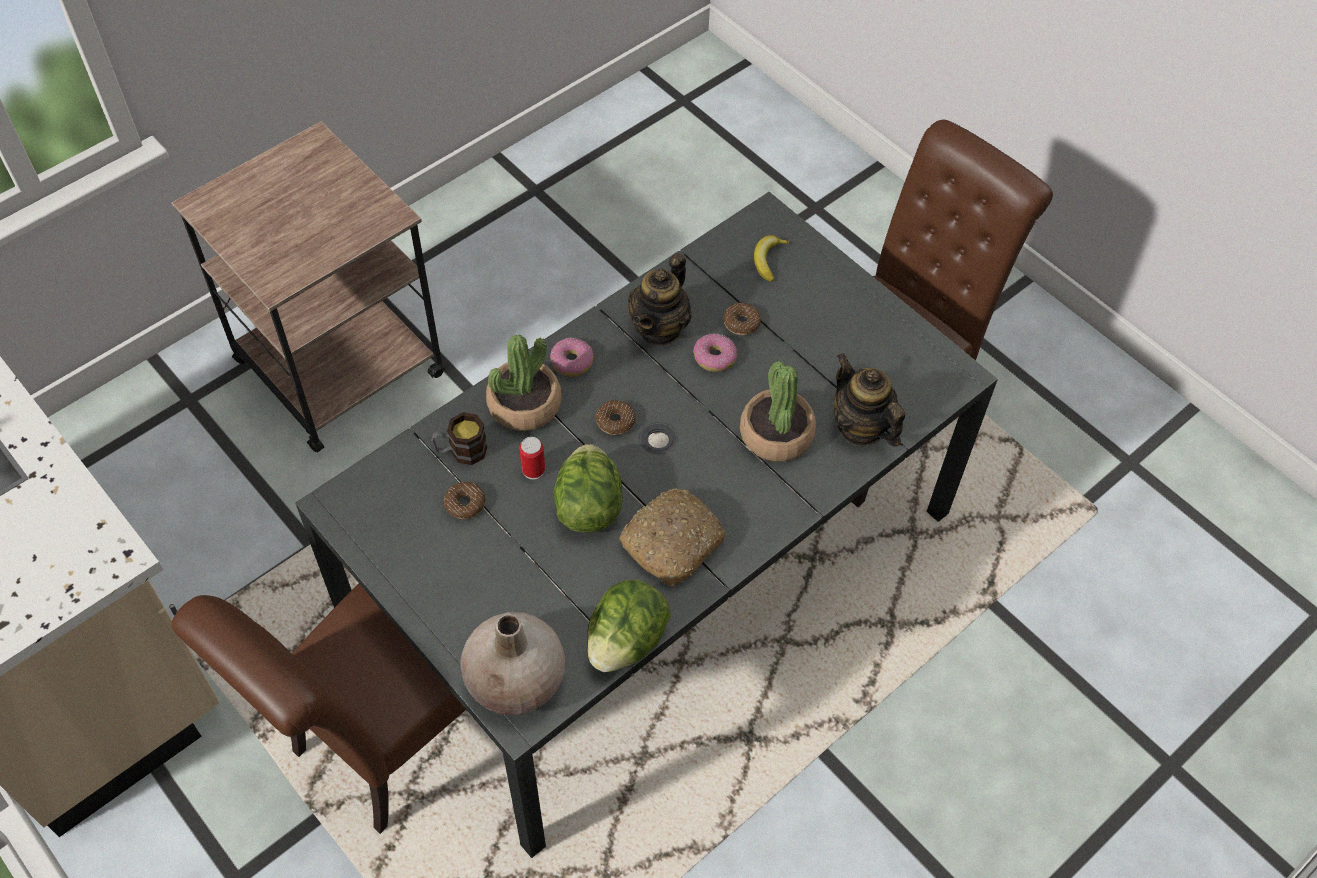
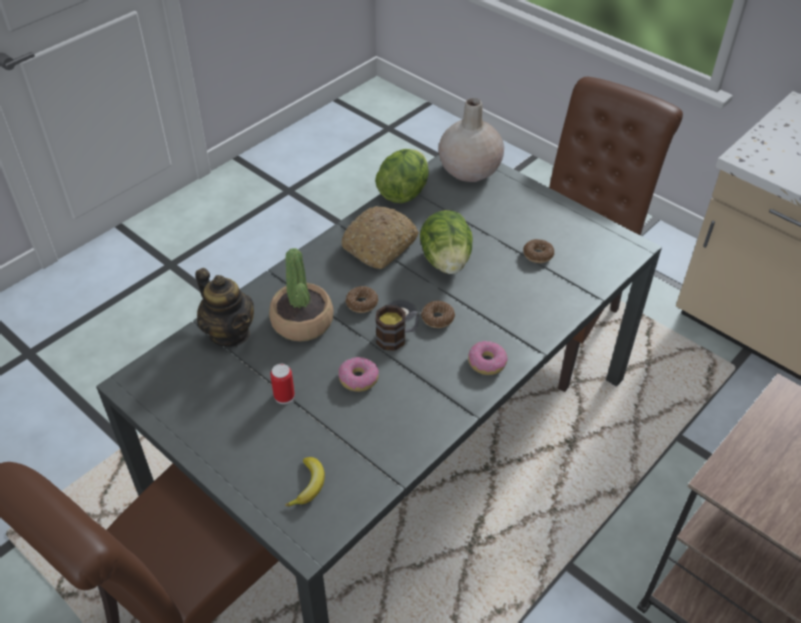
camera: 175 degrees right, 10 degrees down
mug [431,412,487,465] -> mug moved to [375,305,419,351]
potted plant [486,335,561,431] -> none
can [519,437,545,480] -> can moved to [270,364,295,404]
teapot [628,253,692,346] -> none
donut [723,303,761,335] -> donut moved to [345,286,378,313]

